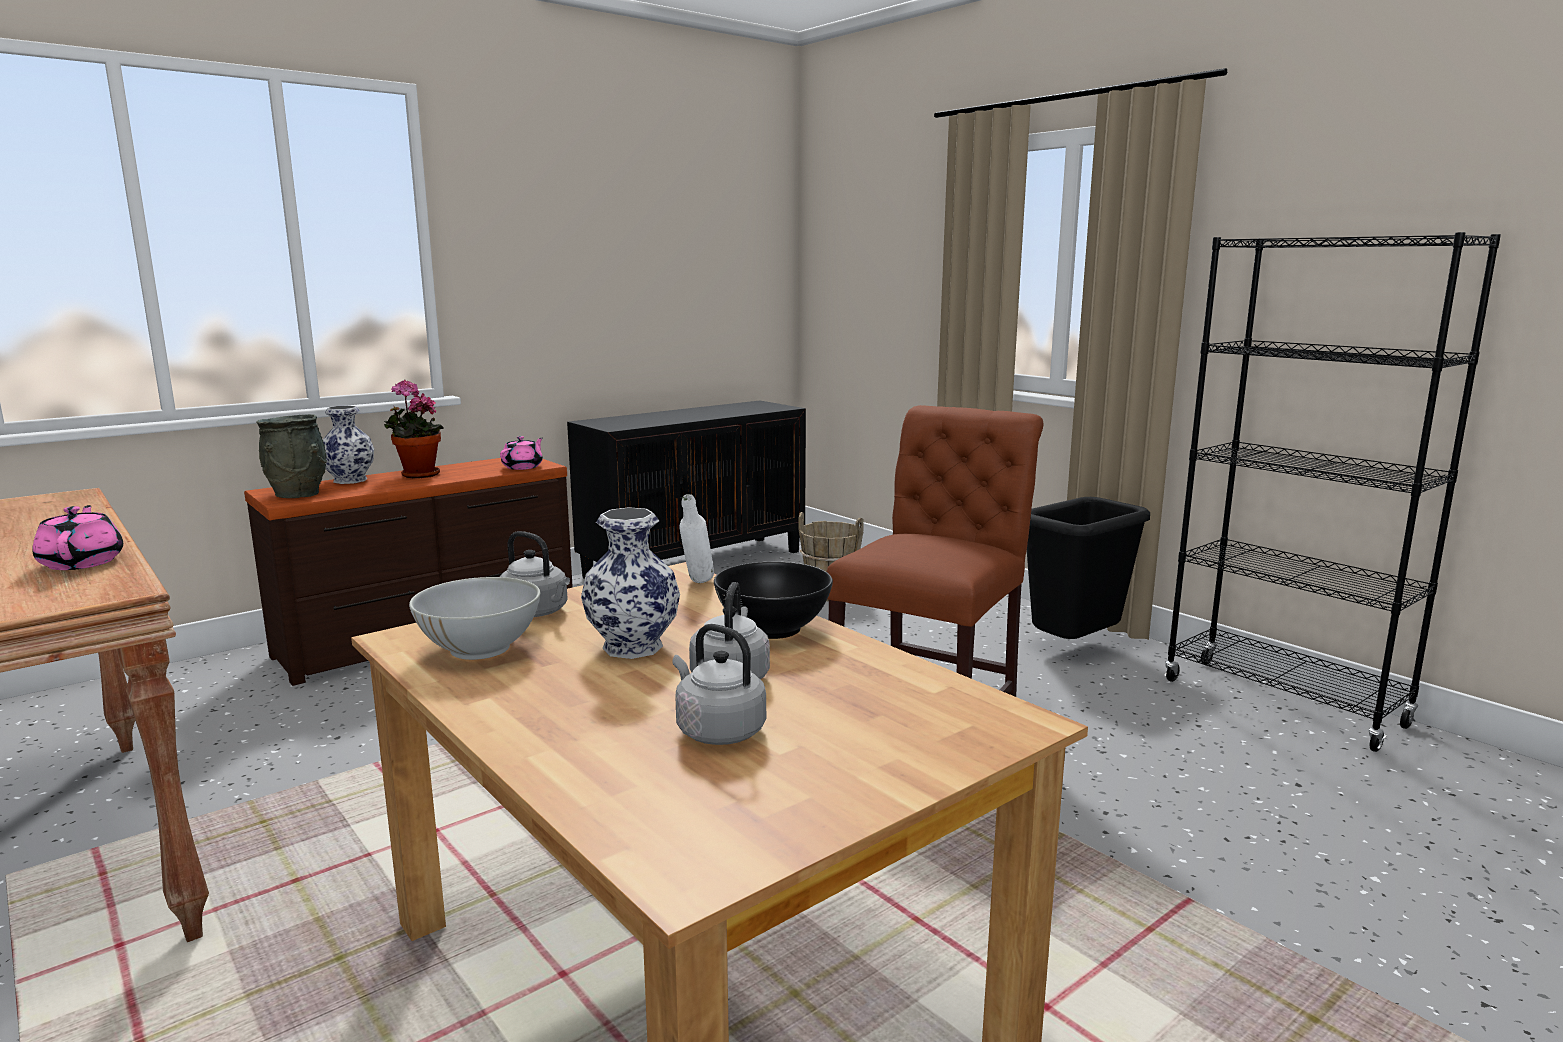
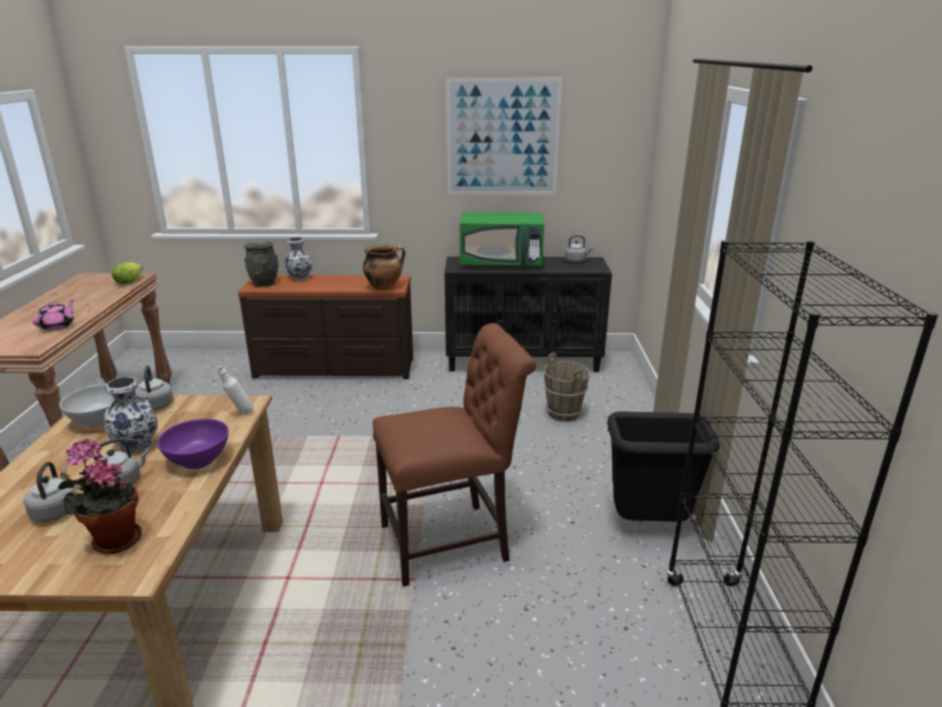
camera: 40 degrees right, 10 degrees up
potted plant [384,380,444,478] -> potted plant moved to [58,439,142,554]
pink teapot [500,436,543,470] -> cooking pot [363,244,405,290]
black bowl [714,562,833,639] -> purple bowl [157,419,229,469]
none -> lettuce [112,262,143,285]
none -> picture [446,77,562,195]
none -> green microwave [460,212,544,267]
none -> grey kettle [565,235,593,262]

